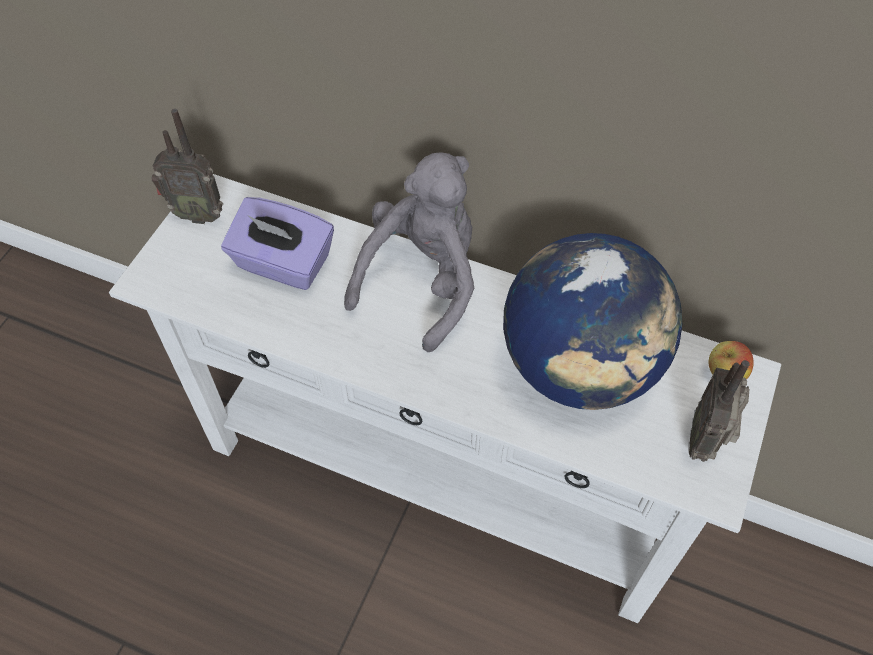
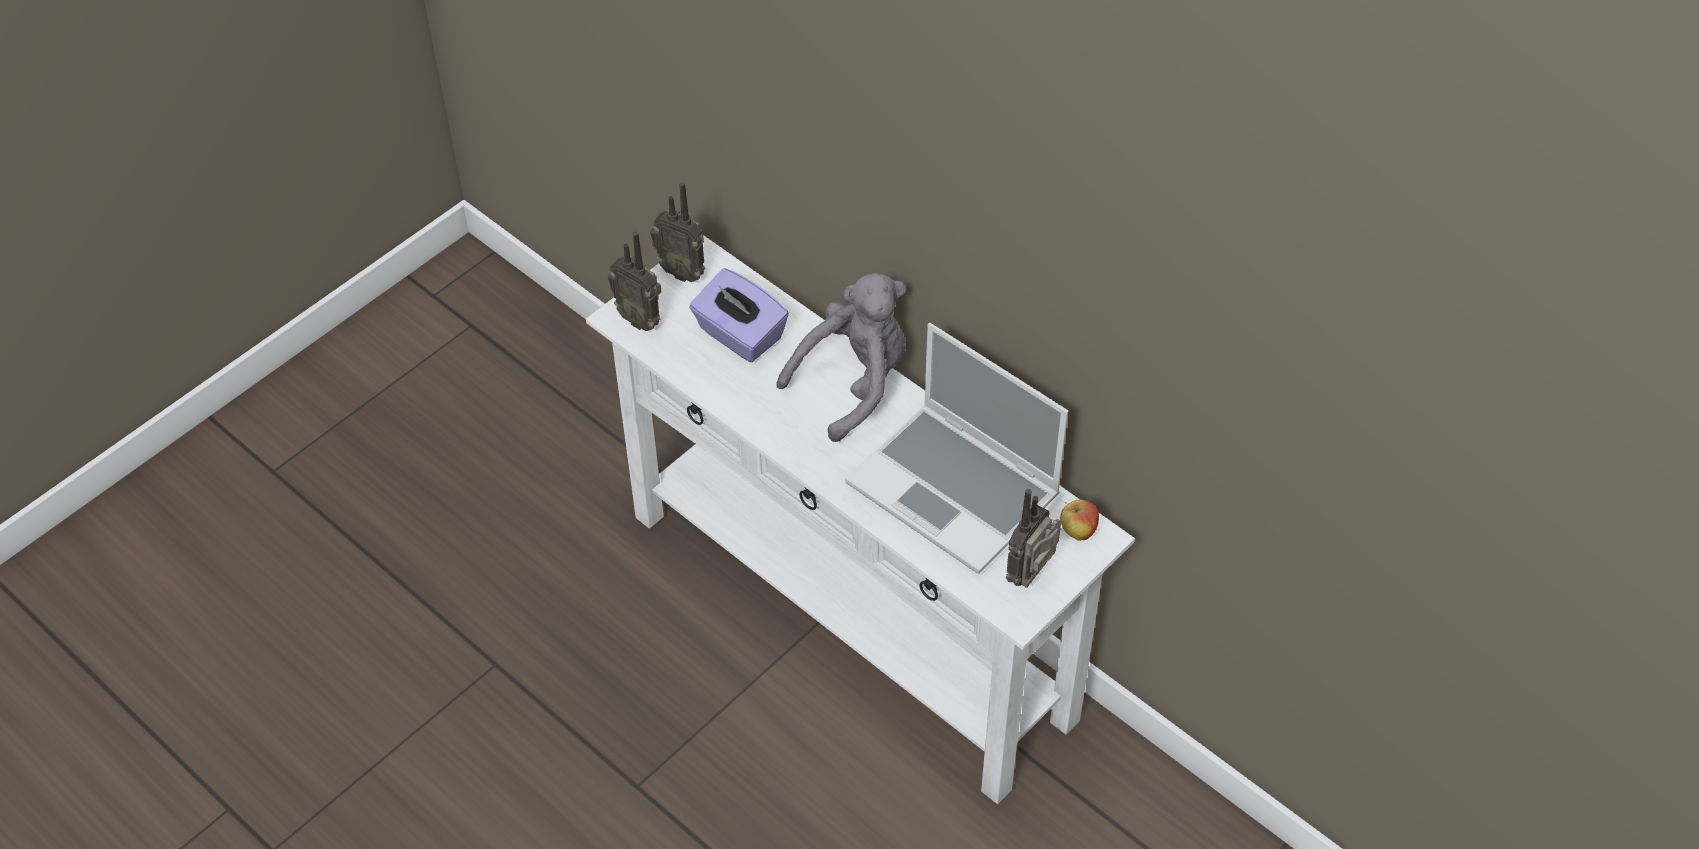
camera: 20 degrees right, 5 degrees down
globe [503,233,682,410] -> laptop [845,323,1068,574]
none -> radio [608,231,662,331]

